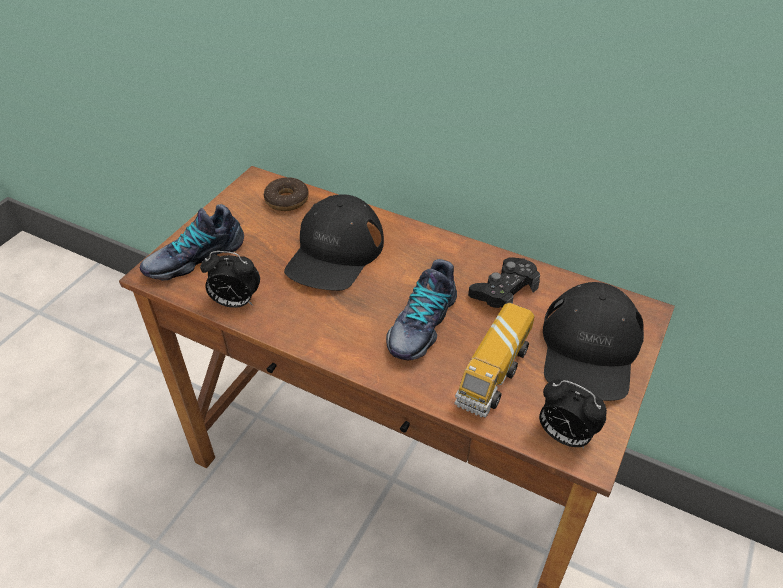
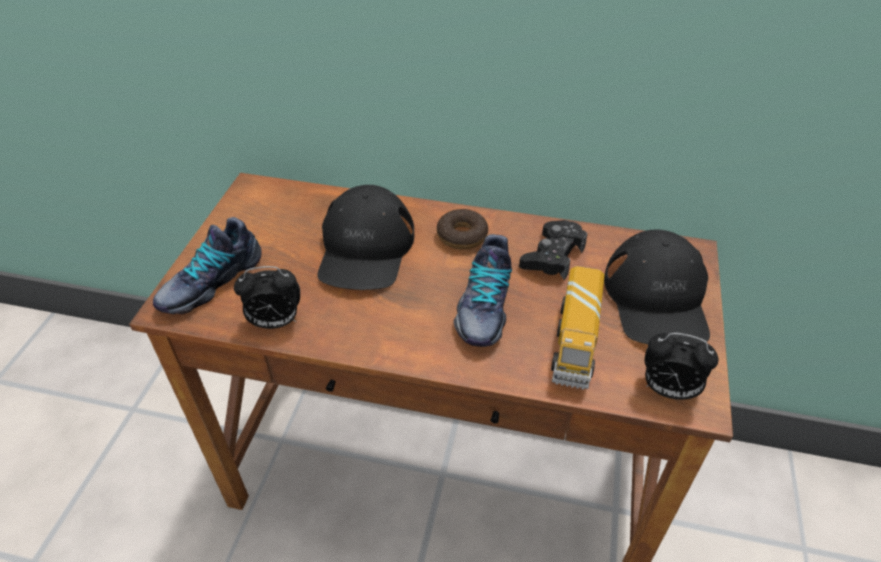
camera: 15 degrees left, 0 degrees up
donut [264,177,309,211] -> donut moved to [437,208,488,249]

